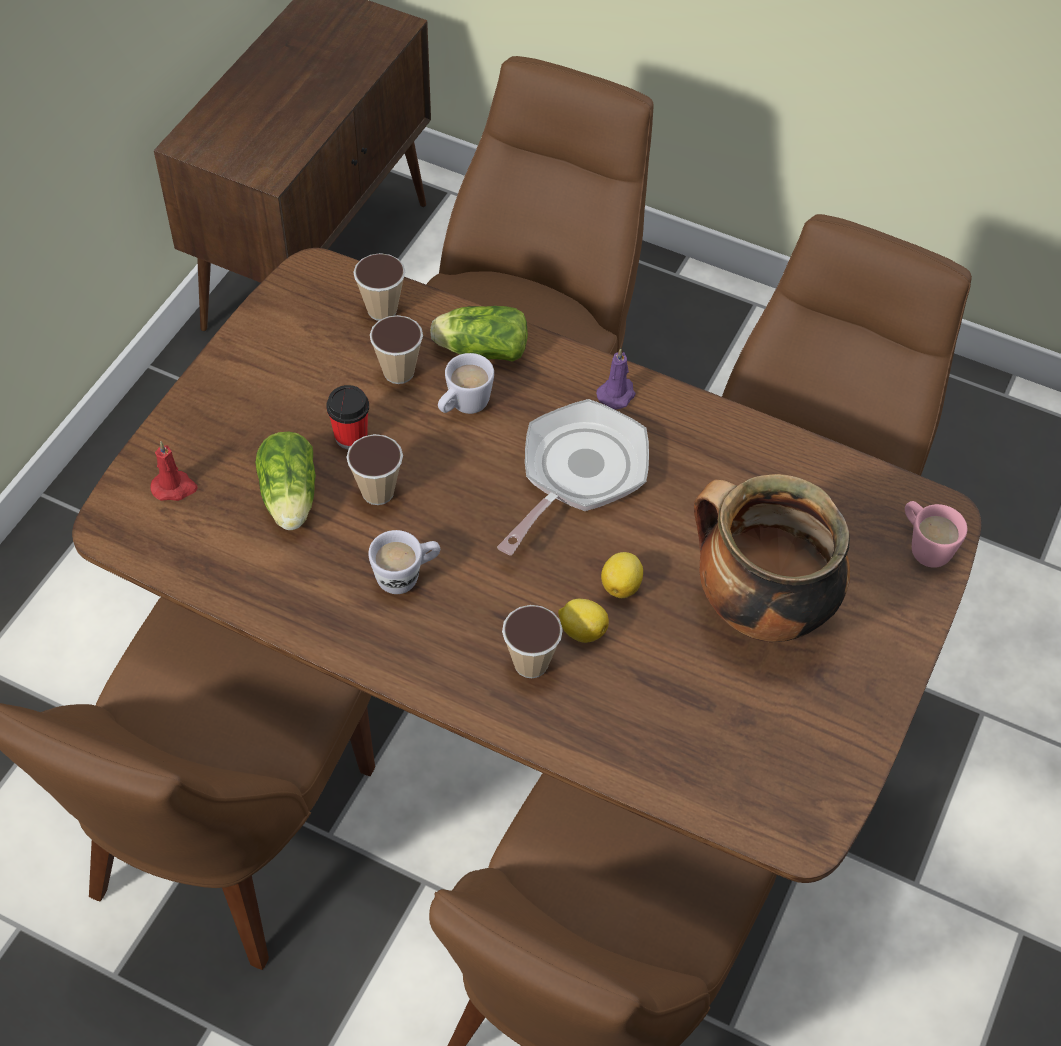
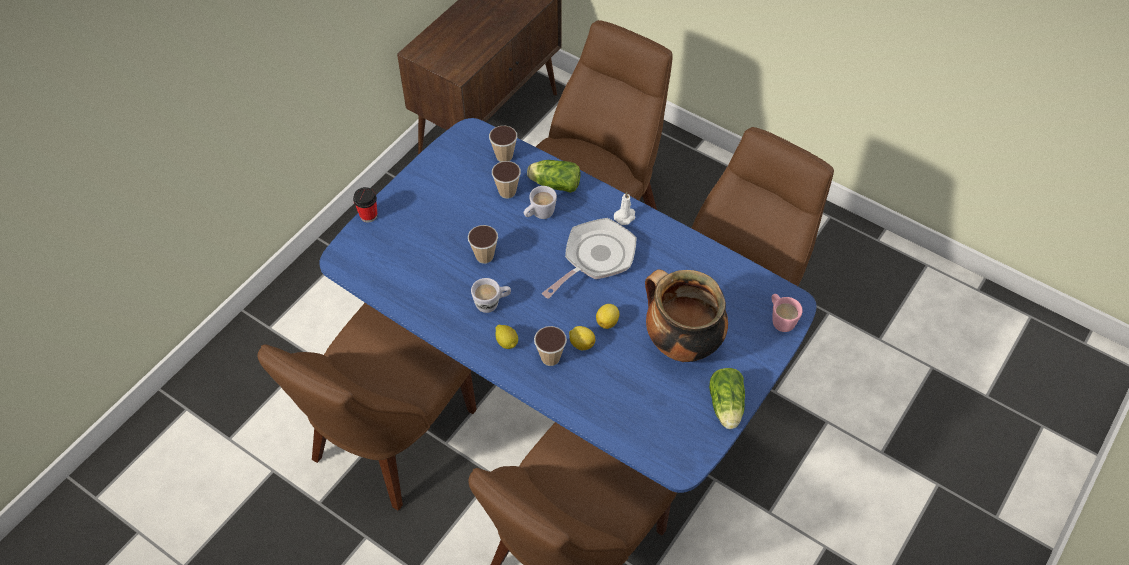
camera: 10 degrees right, 0 degrees up
brown dining table [72,248,981,883] -> blue dining table [319,118,816,493]
red candle [150,442,198,501] -> none
lettuce [255,432,316,530] -> lettuce moved to [709,368,745,429]
cup [326,385,369,449] -> cup moved to [353,187,377,222]
purple candle [596,348,636,409] -> white candle [614,192,636,225]
none -> lemon [495,325,518,349]

